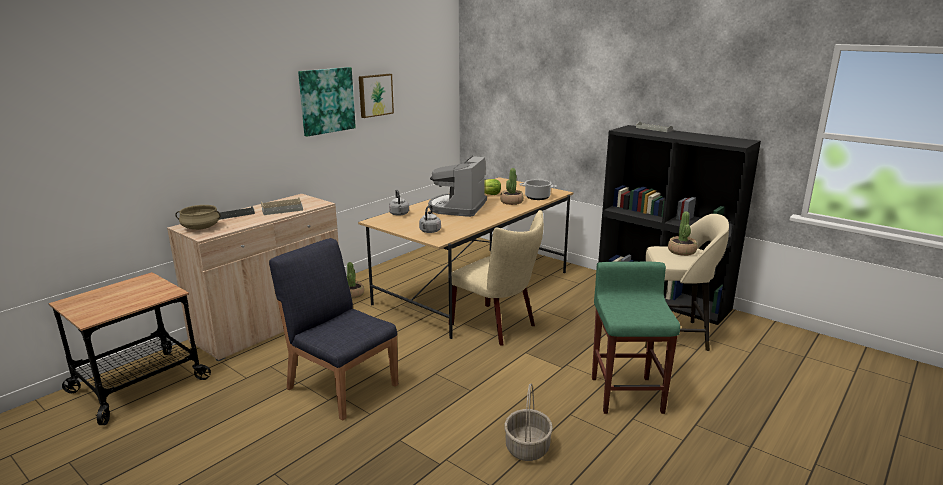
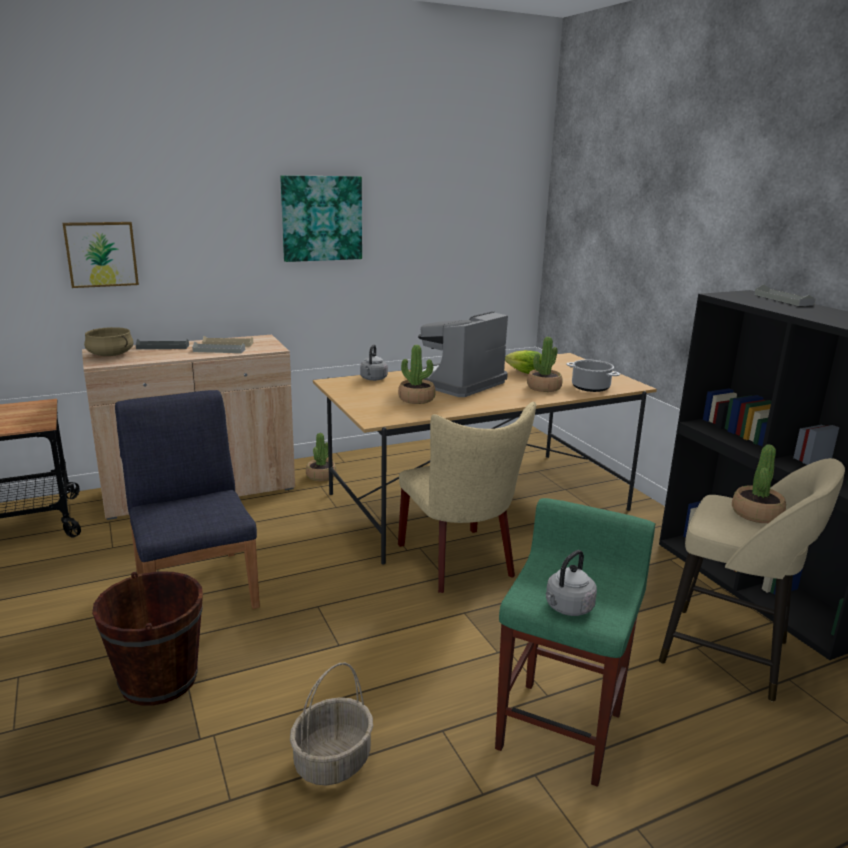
camera: 25 degrees right, 0 degrees up
picture [359,74,394,118] -> picture moved to [62,222,139,288]
grey kettle [419,205,441,233] -> grey kettle moved to [546,550,597,616]
none -> brown bucket [92,571,203,706]
none -> potted plant [398,345,436,404]

